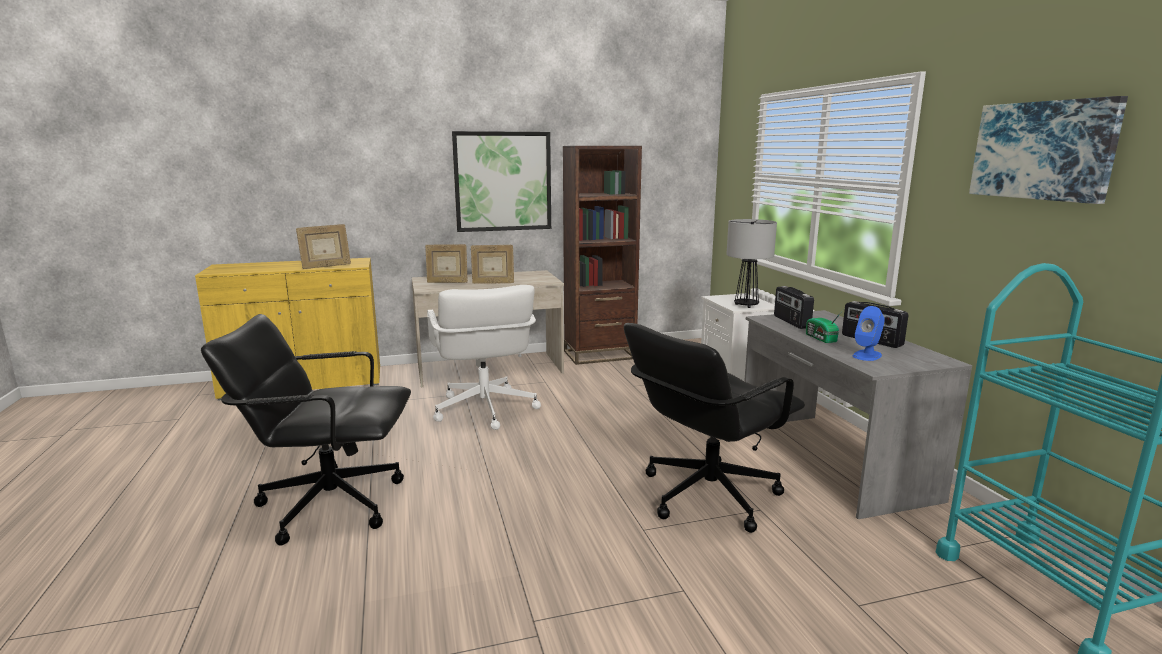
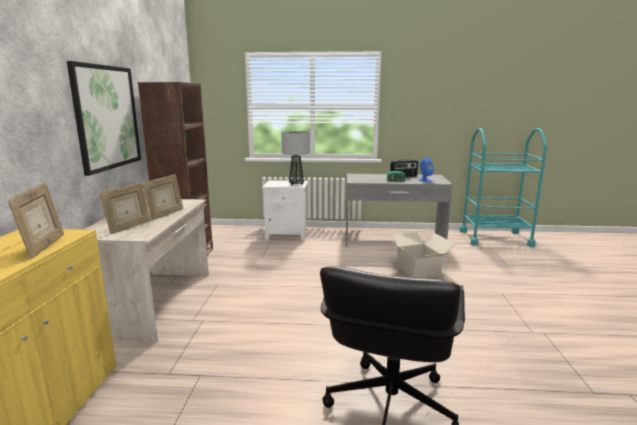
camera: 70 degrees left, 0 degrees up
white office chair [427,285,541,430] -> none
black office chair [624,323,805,533] -> cardboard box [388,232,454,278]
radio [774,286,814,329] -> none
picture [969,96,1128,204] -> none

